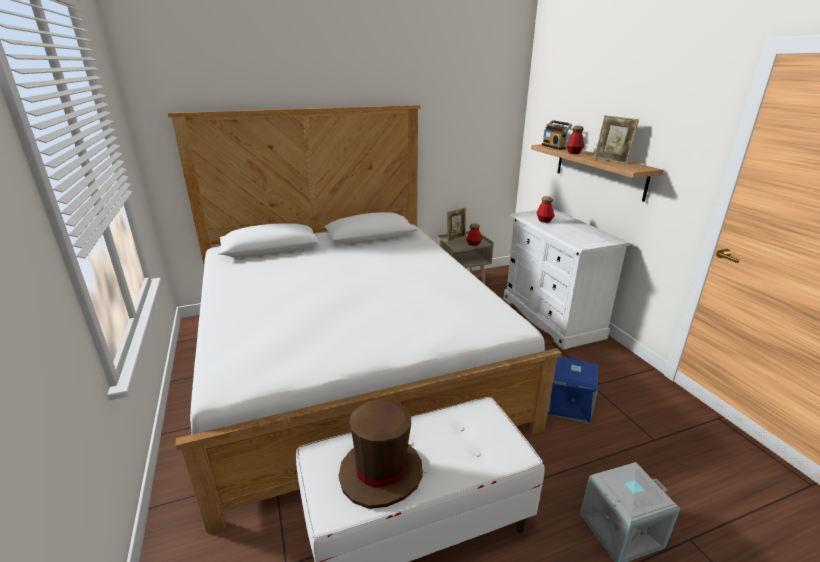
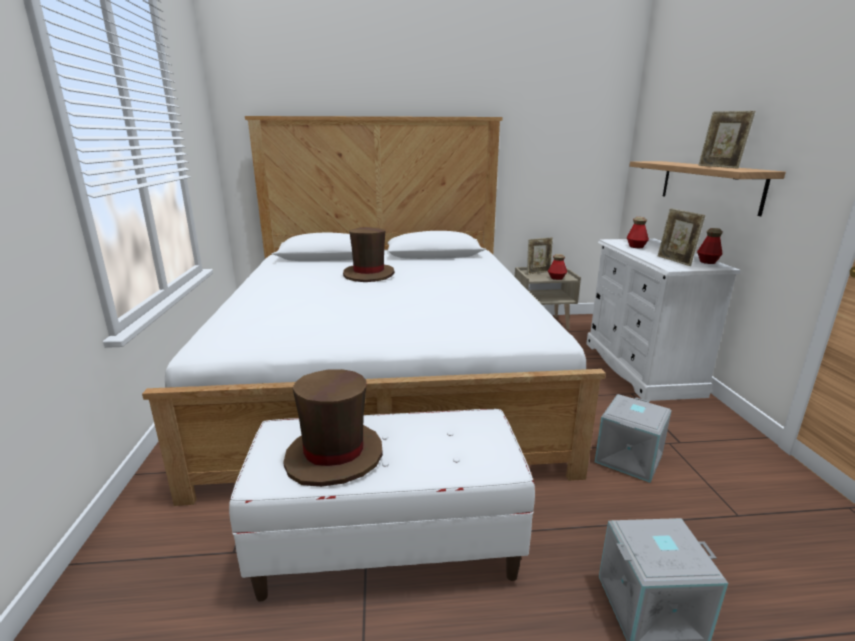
camera: 15 degrees right, 5 degrees down
radio [542,120,572,150] -> none
blue storage box [548,357,598,424] -> grey storage box [595,394,672,483]
bottle [566,126,584,154] -> bottle moved to [697,228,723,264]
none -> brown hat [343,227,394,282]
none -> picture frame [658,208,705,266]

